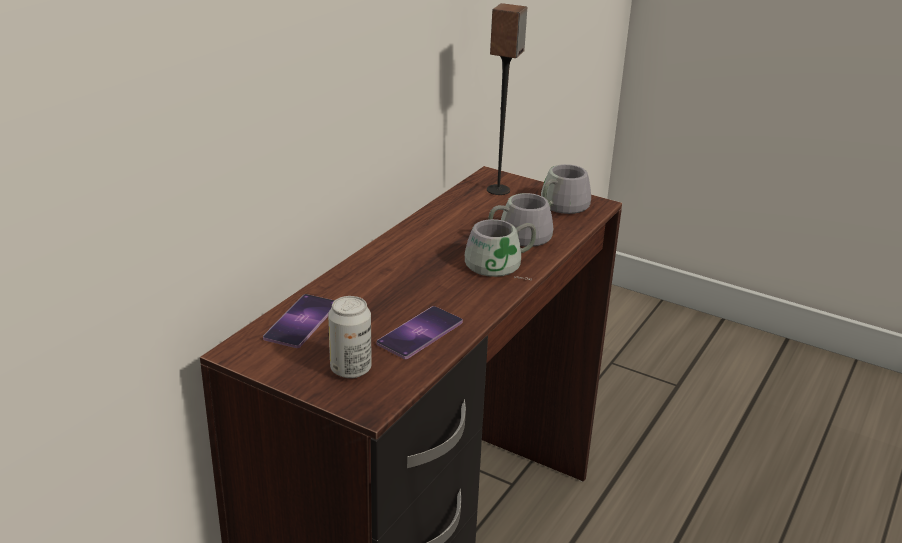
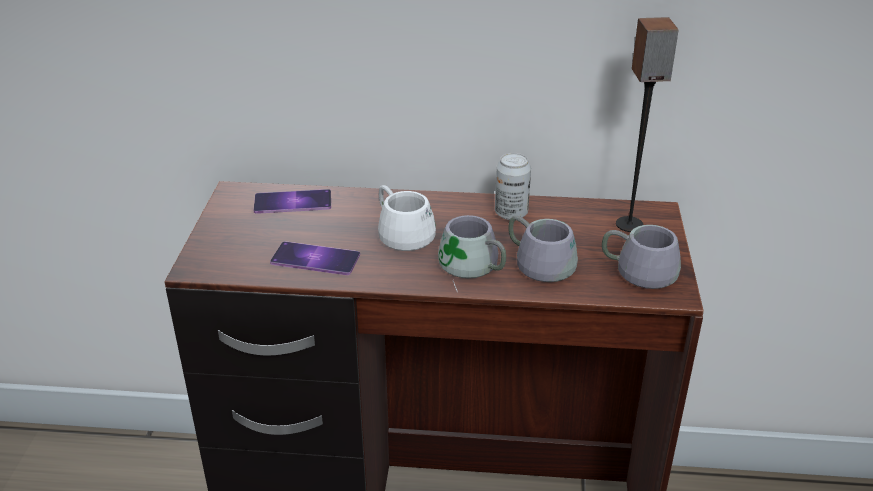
camera: 65 degrees right, 5 degrees up
can [328,296,371,378] -> can moved to [495,153,531,220]
none -> white mug [378,185,436,251]

